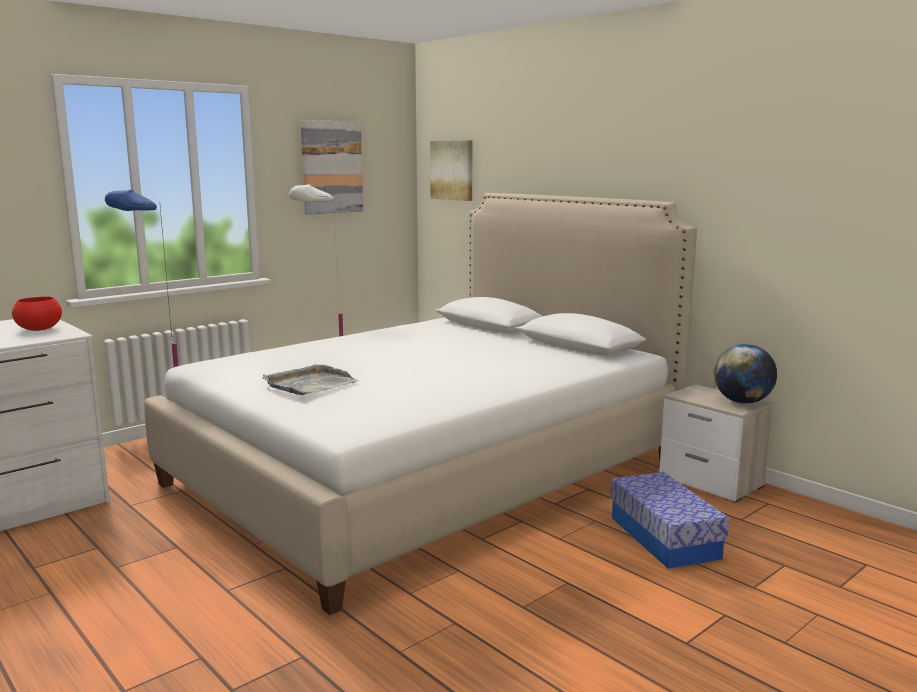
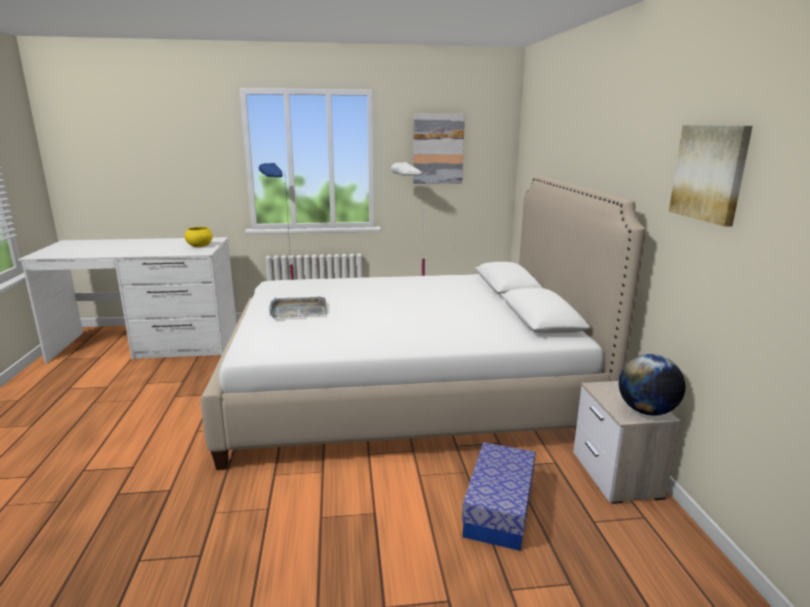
camera: 35 degrees right, 5 degrees up
red bowl [12,296,62,331] -> yellow bowl [185,227,213,247]
picture [430,140,472,201] -> picture moved to [669,125,753,227]

